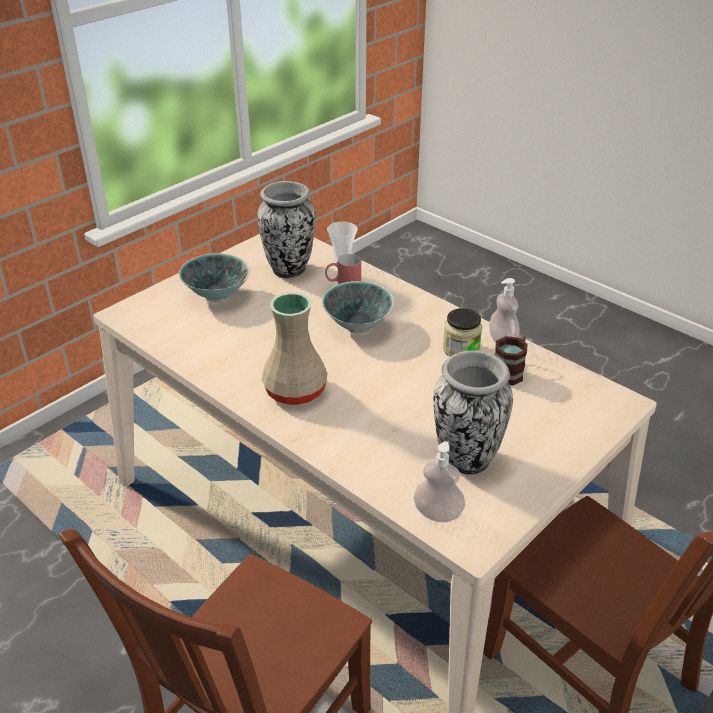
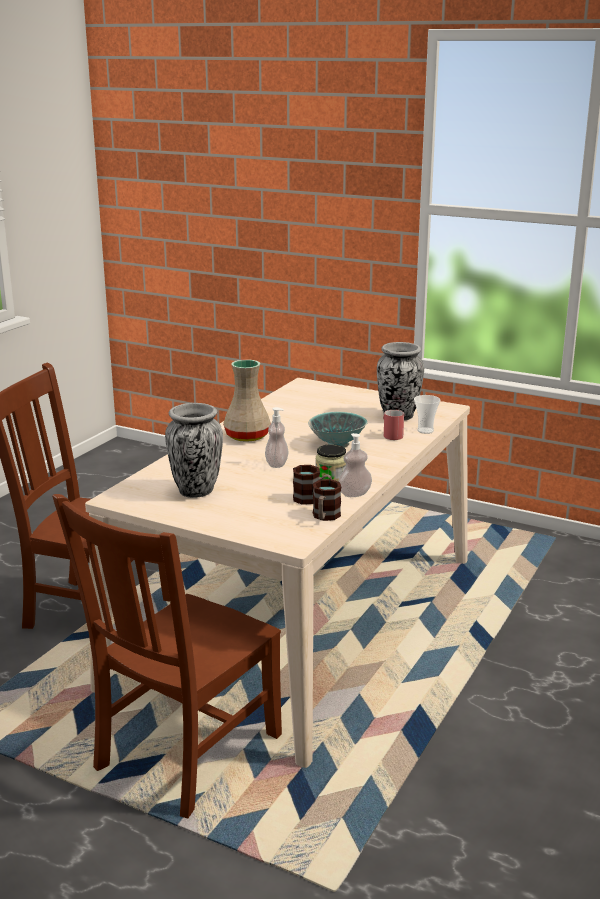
camera: 75 degrees right, 15 degrees down
bowl [179,253,250,302] -> none
soap dispenser [413,441,465,522] -> soap dispenser moved to [265,407,288,468]
none -> mug [313,479,341,521]

